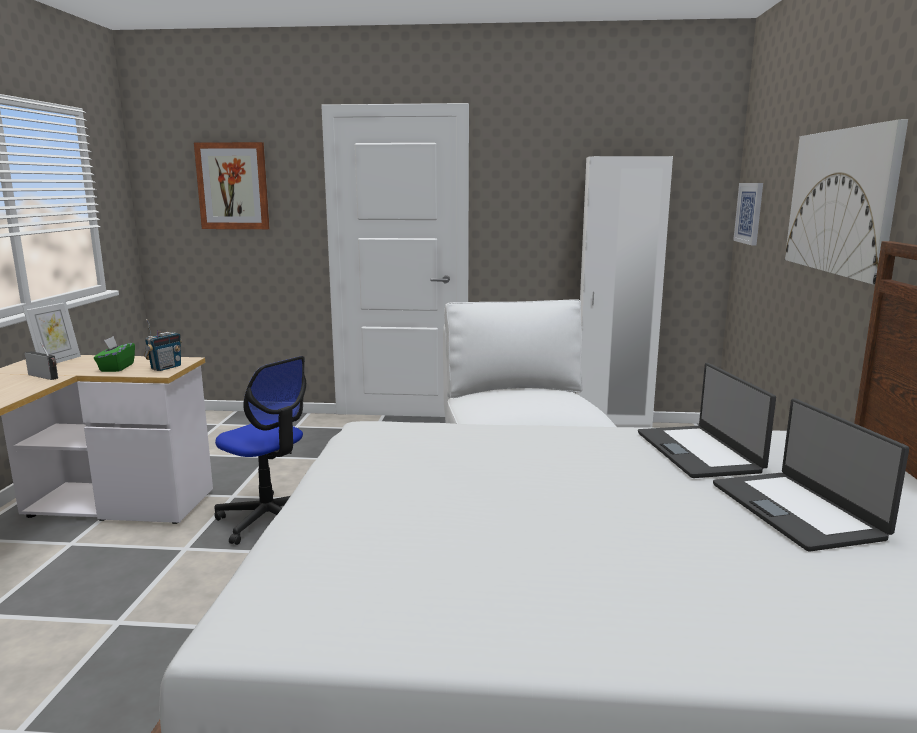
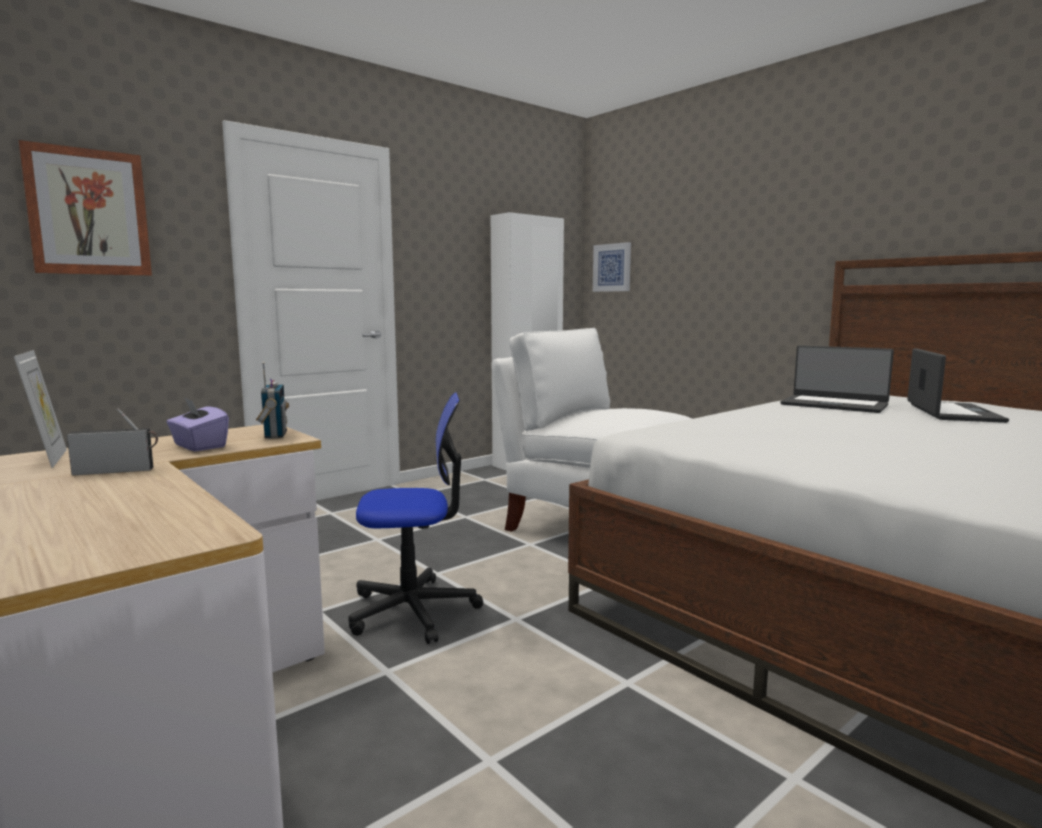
camera: 45 degrees left, 5 degrees down
green tissue box [94,336,135,372] -> purple tissue box [166,398,229,452]
laptop [713,399,909,552] -> laptop turned 105 degrees counterclockwise [907,348,1009,423]
picture [785,119,908,285] -> none

